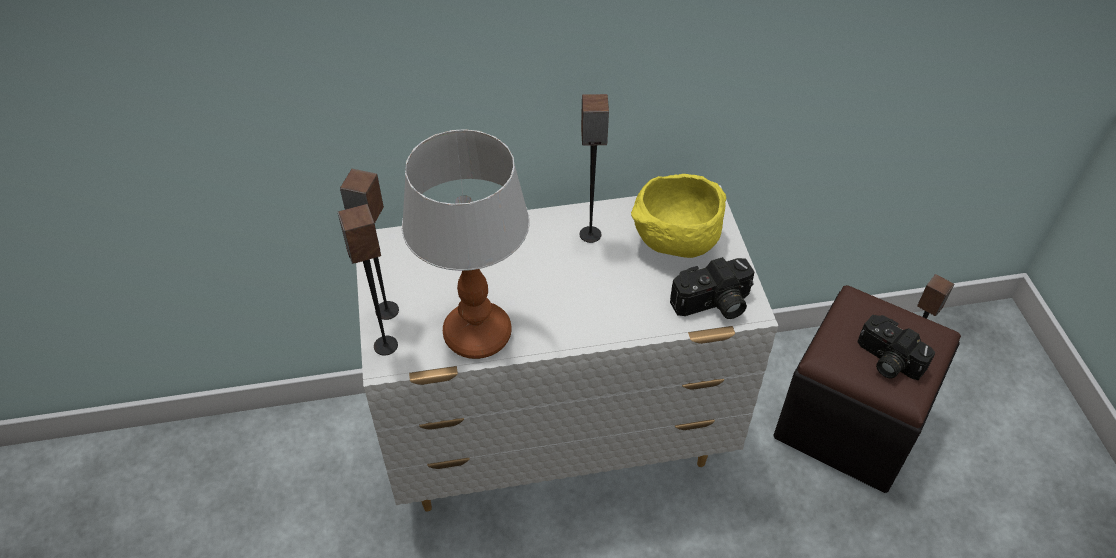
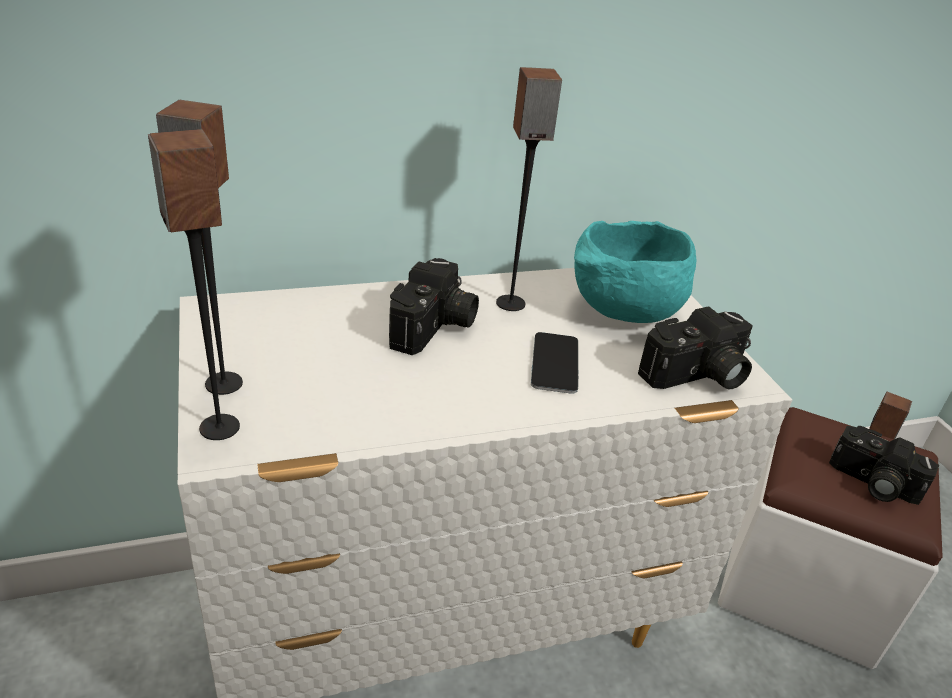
camera: 10 degrees left, 15 degrees down
table lamp [402,129,530,359] -> none
yellow bowl [631,174,726,258] -> turquoise bowl [574,221,696,323]
black ottoman [773,285,961,493] -> white ottoman [718,407,943,669]
none -> camera [389,258,479,355]
none -> phone [531,332,578,394]

